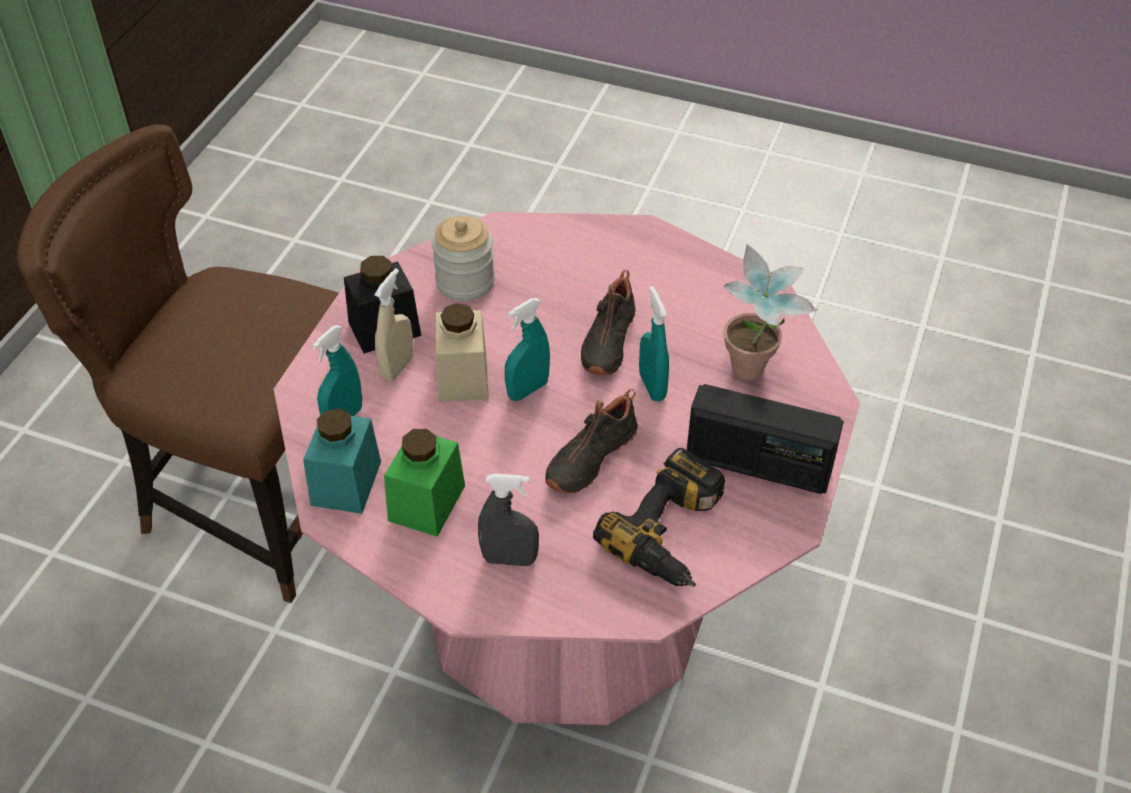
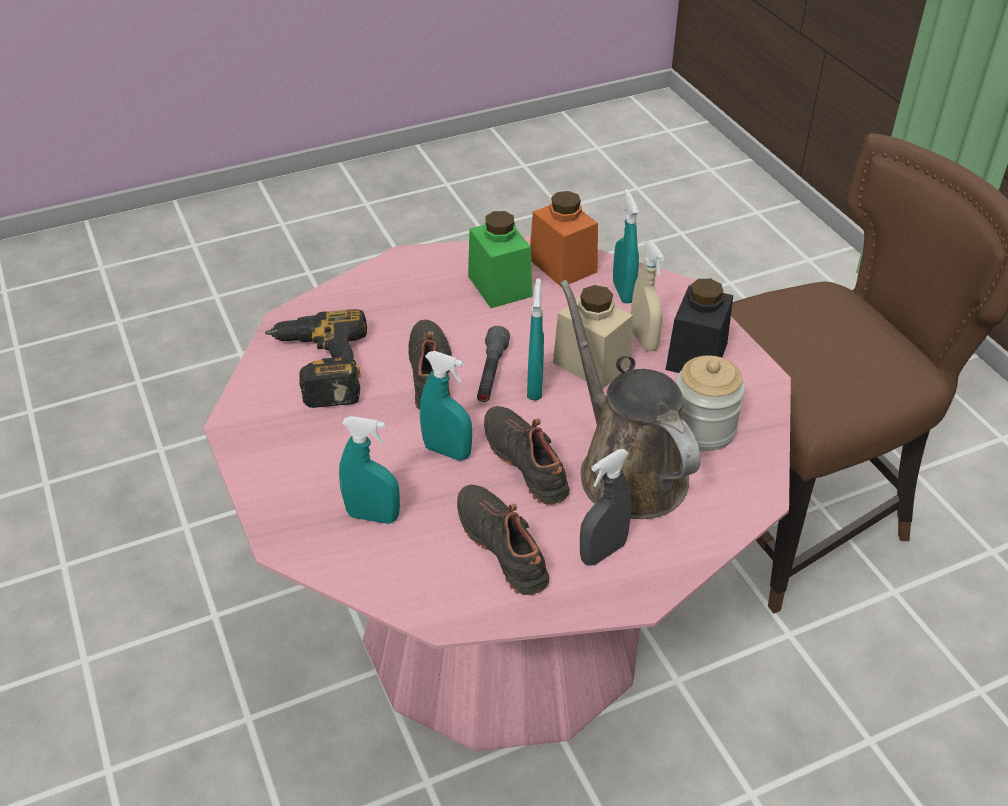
camera: 135 degrees right, 5 degrees down
turquoise jar [303,408,381,514] -> orange jar [530,191,598,286]
grey spray bottle [478,474,539,566] -> grey spray bottle moved to [580,449,632,566]
radio [687,384,844,494] -> none
potted plant [723,244,817,380] -> turquoise spray bottle [339,416,400,524]
none -> black shoe [457,484,549,595]
none -> grey flashlight [477,326,510,402]
none -> brown watering can [560,280,700,519]

